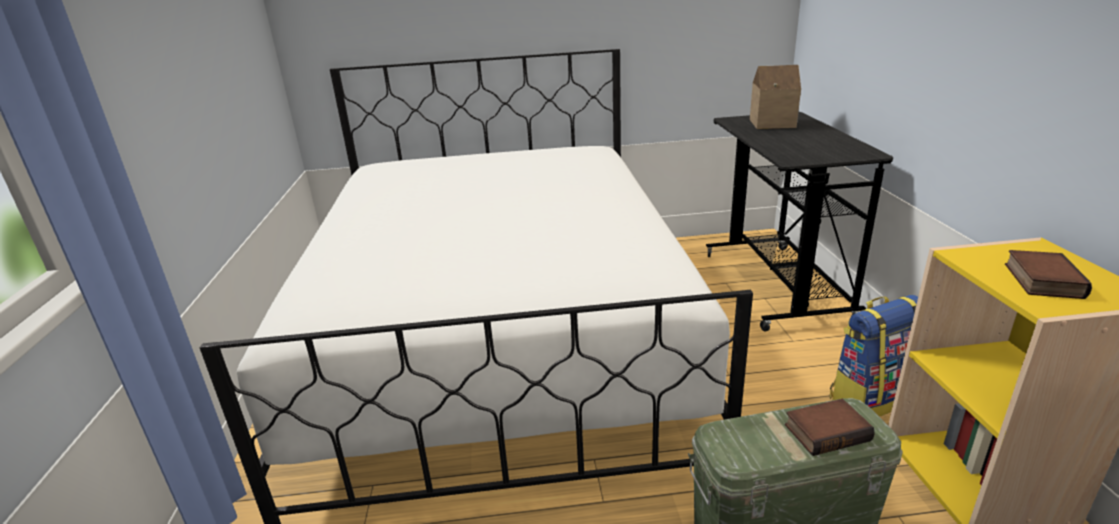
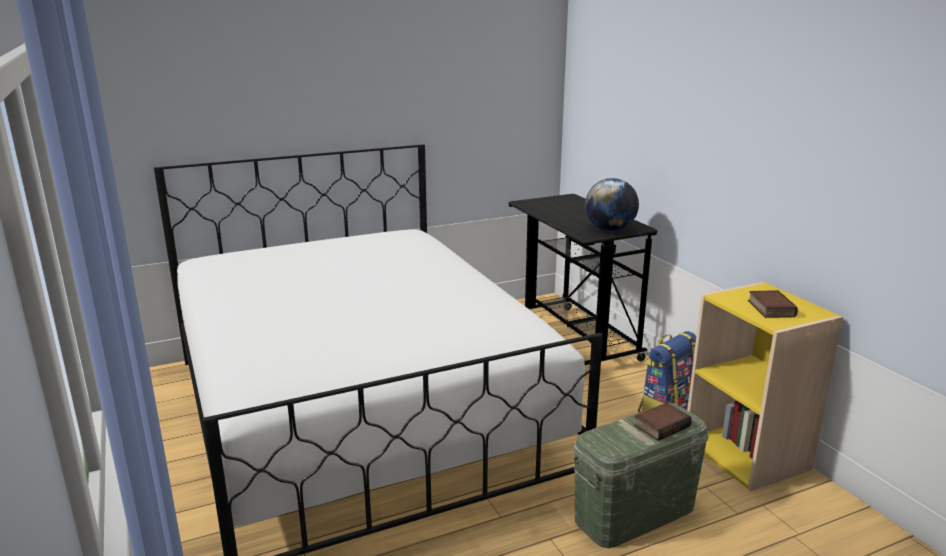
camera: 20 degrees left, 5 degrees down
toy house [750,65,801,129] -> none
none -> globe [585,178,639,231]

